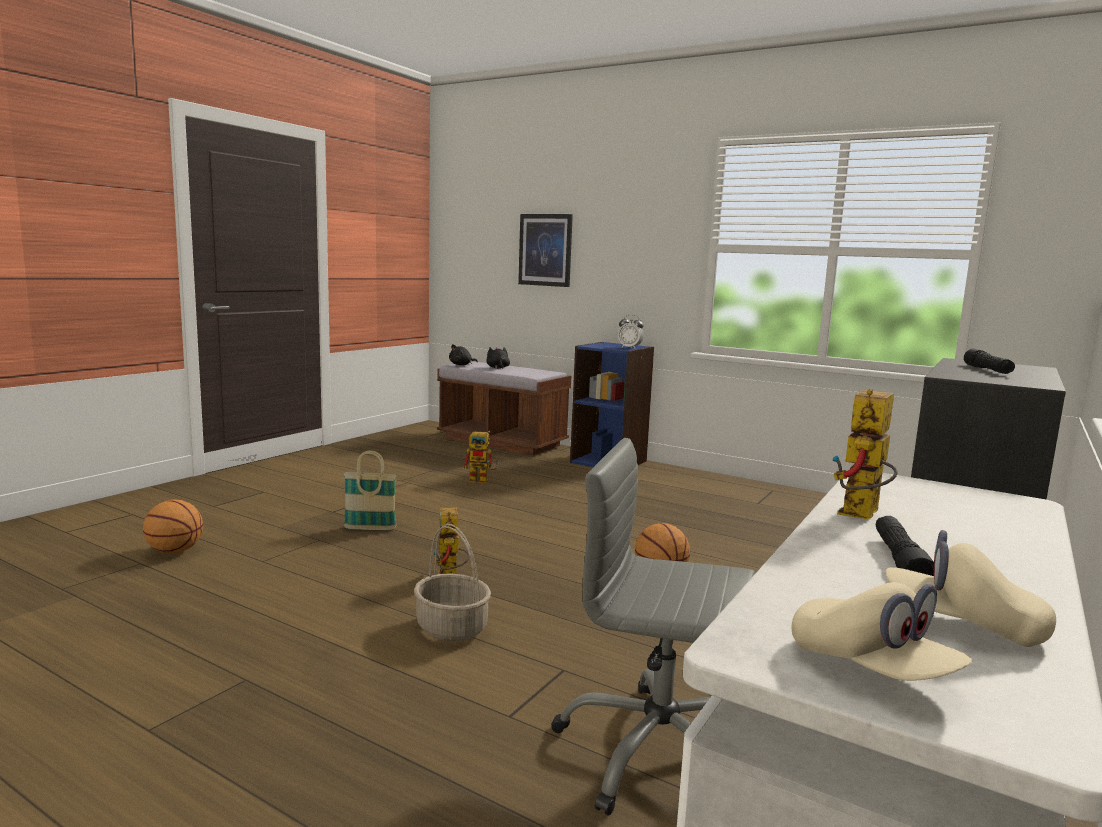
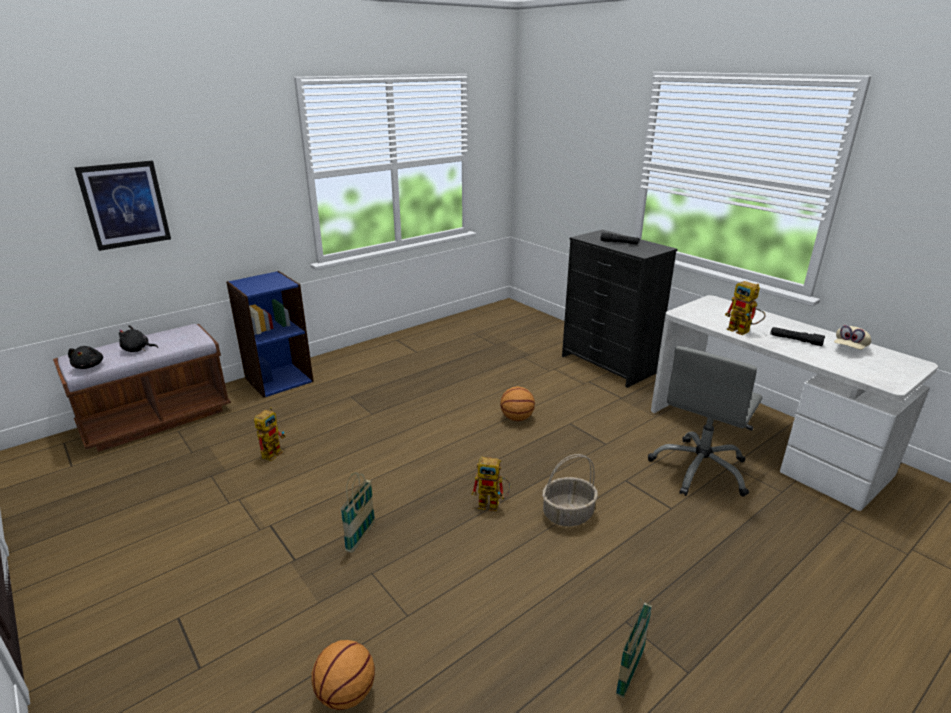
camera: 70 degrees left, 15 degrees up
alarm clock [618,315,644,348] -> none
beige cap [791,582,972,681] -> none
none -> basket [616,599,652,698]

